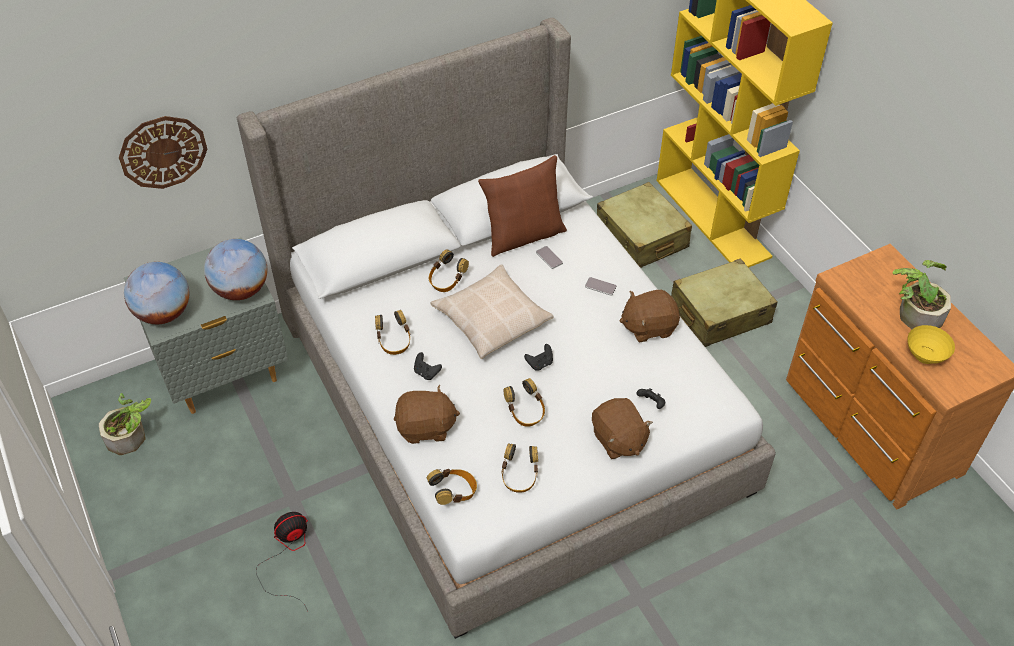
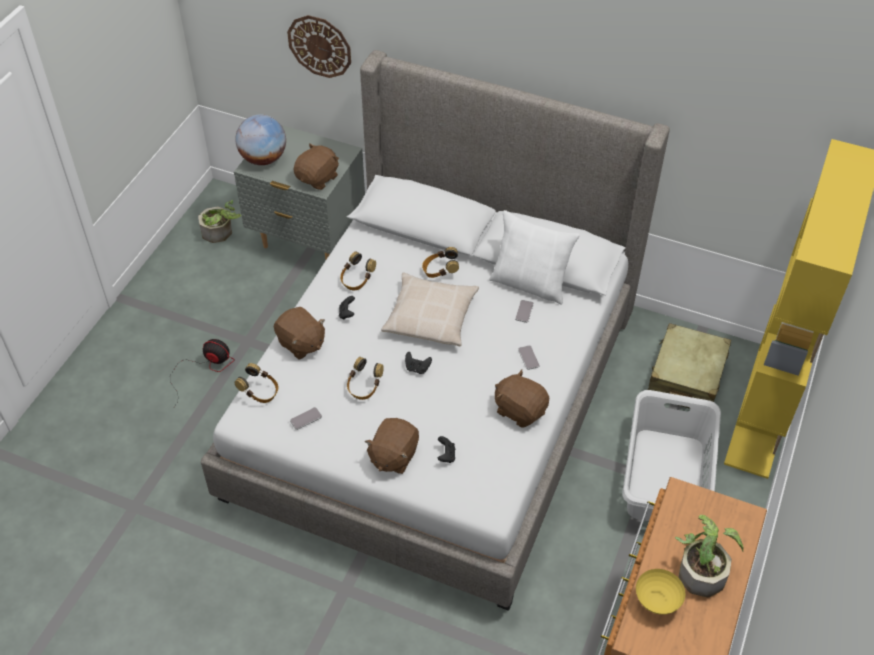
camera: 50 degrees right, 0 degrees up
globe [204,239,267,300] -> brown plush toy [293,143,339,190]
brown pillow [478,155,567,257] -> white pillow [489,210,580,305]
headphones [501,443,538,493] -> phone [290,407,322,430]
beige suitcase [671,259,777,347] -> grey laundry basket [622,390,721,521]

